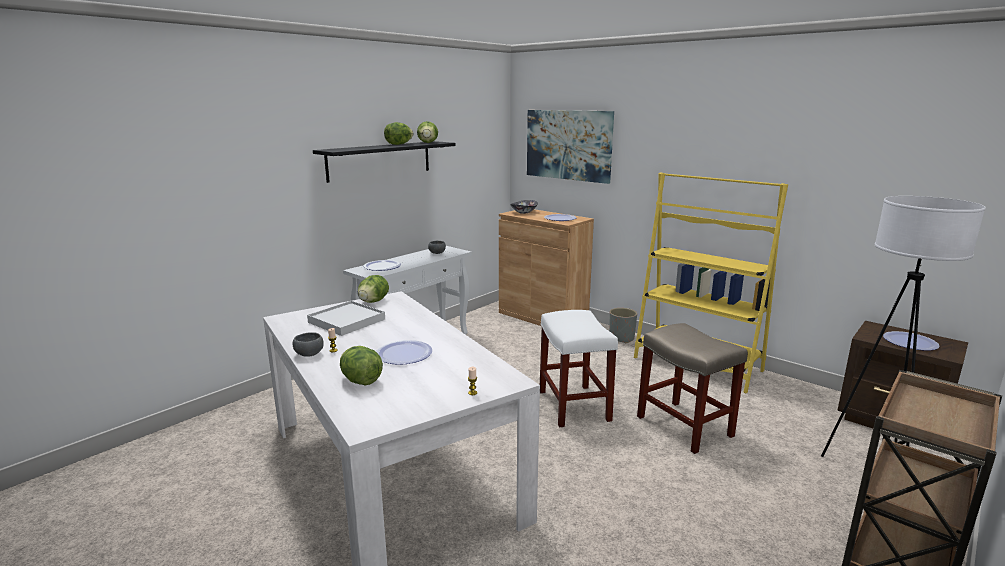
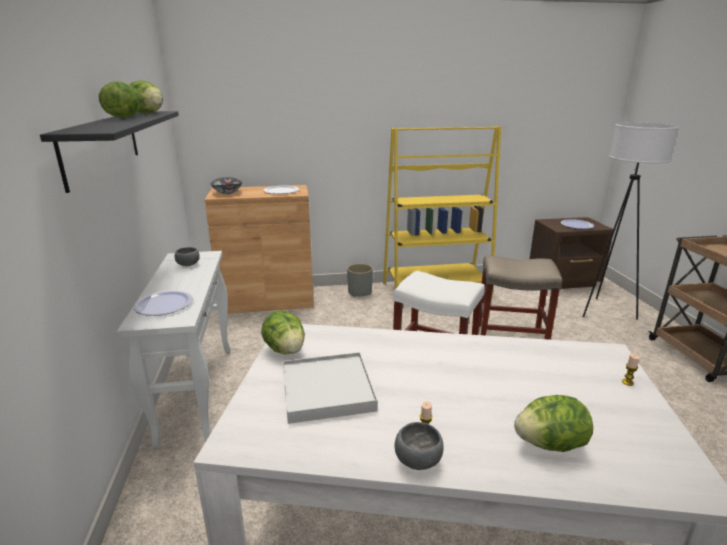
camera: 50 degrees left, 5 degrees up
plate [376,340,432,365] -> none
picture [527,110,614,184] -> none

